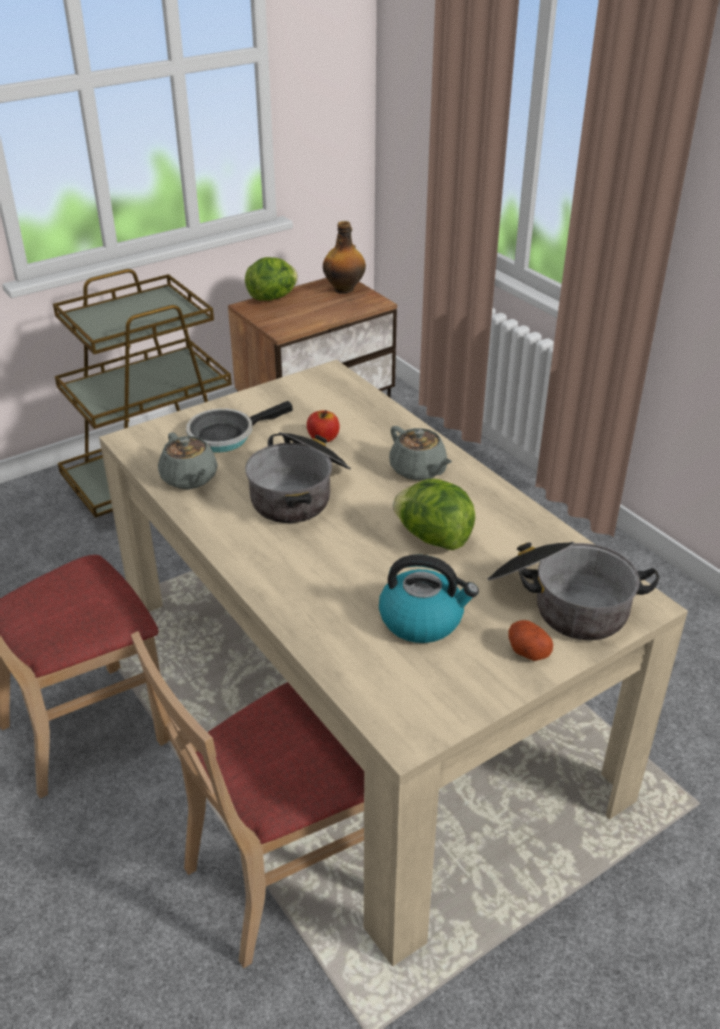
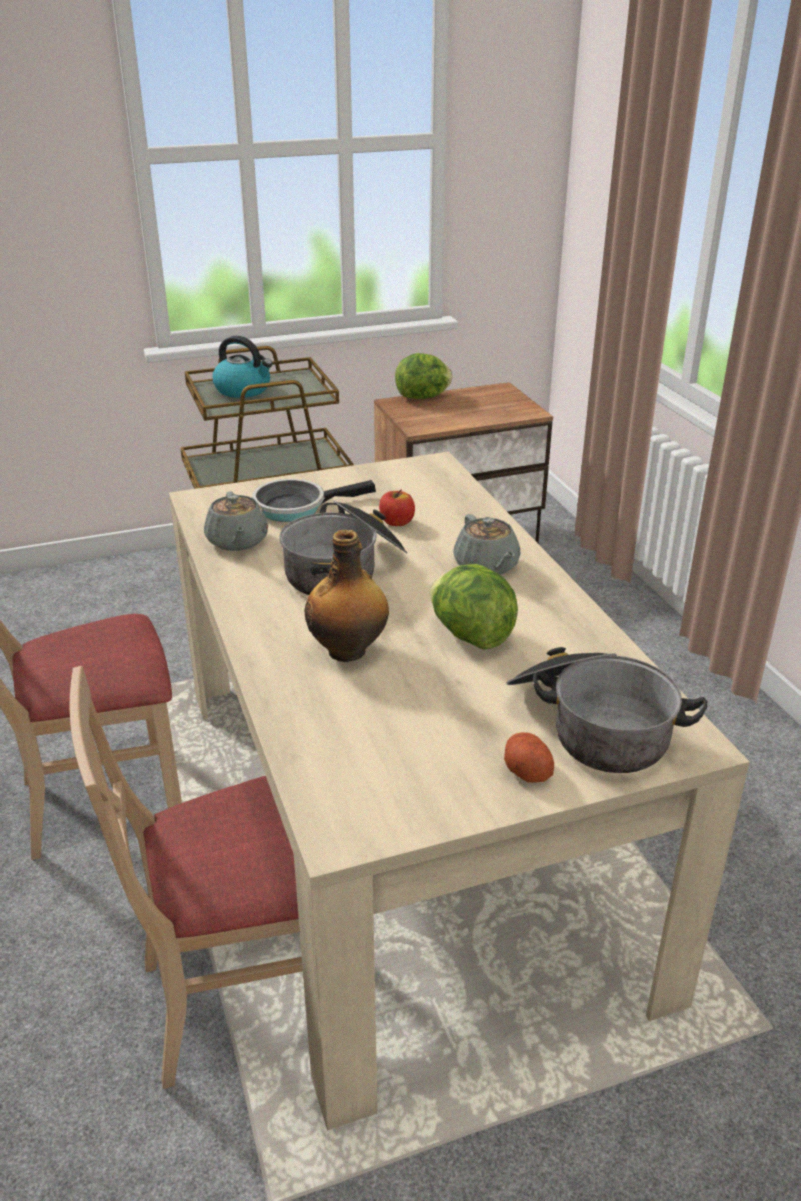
camera: 15 degrees right, 5 degrees down
bottle [323,221,366,294] -> bottle moved to [304,529,389,662]
kettle [379,554,479,643] -> kettle moved to [212,336,273,398]

